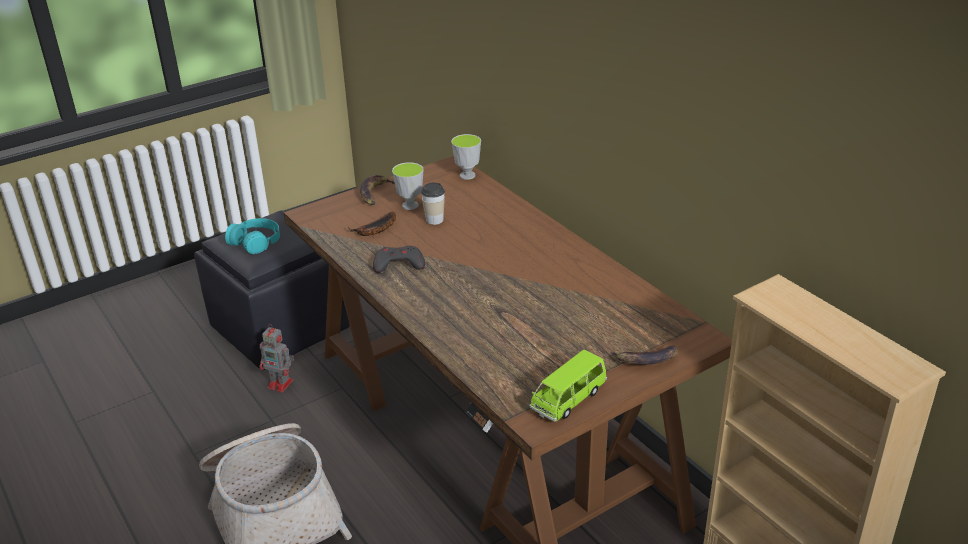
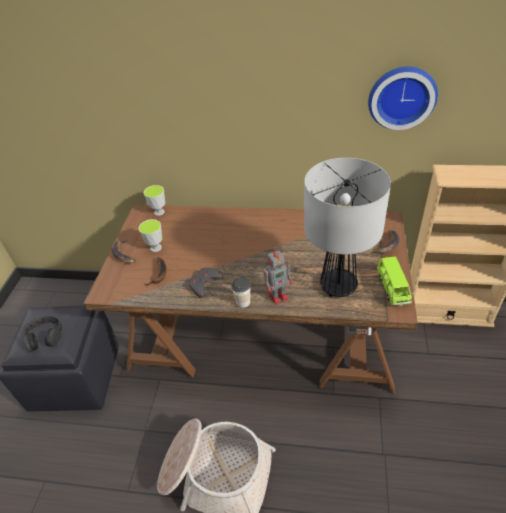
camera: 45 degrees left, 10 degrees up
turquoise headphones [225,218,280,254] -> black headphones [23,316,62,352]
toy robot [260,324,294,393] -> toy robot moved to [263,250,293,305]
cup [421,183,445,225] -> cup moved to [232,277,251,308]
none -> table lamp [304,158,391,297]
none -> wall clock [368,67,438,130]

